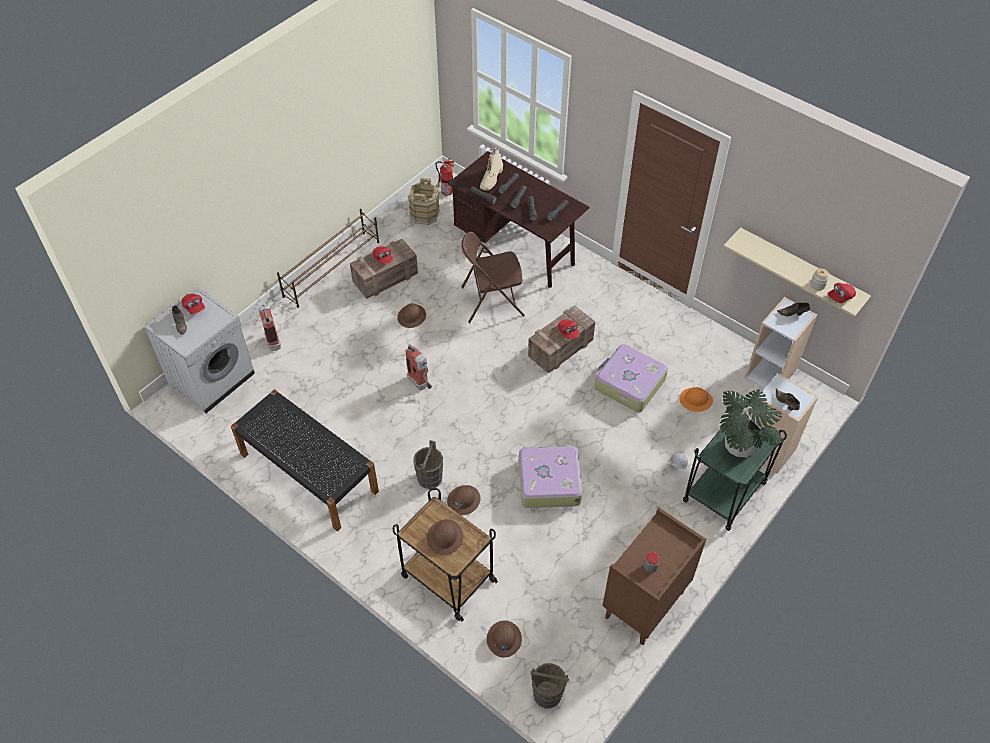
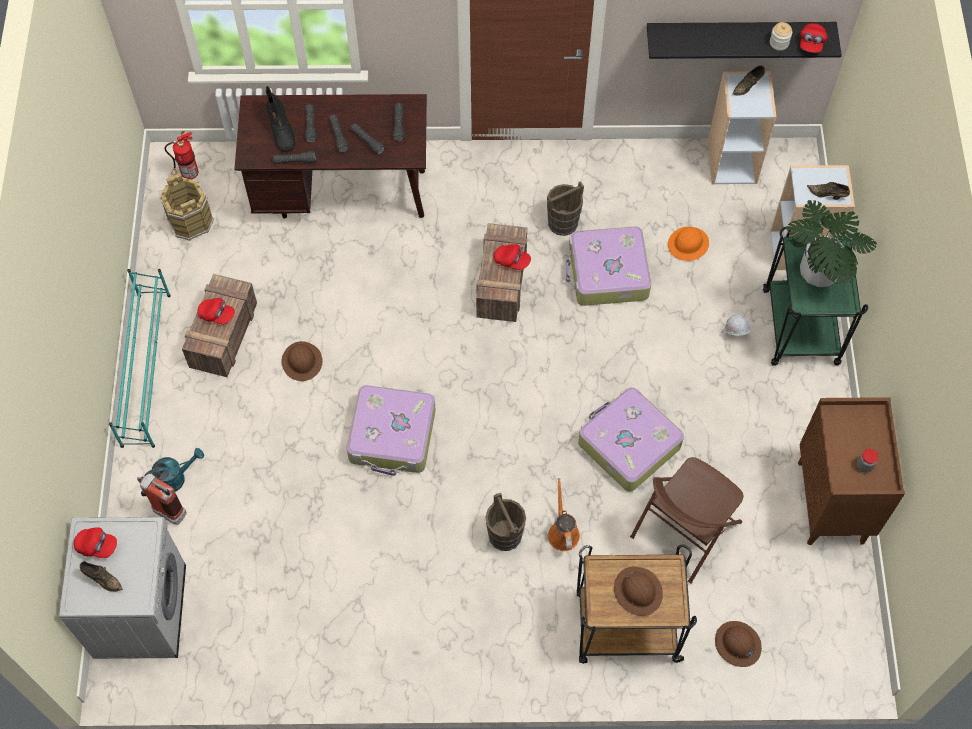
camera: 40 degrees left, 10 degrees up
black bench [231,389,379,532] -> none
brown shoe rack [277,209,379,308] -> turquoise shoe rack [109,269,171,448]
fire extinguisher [406,344,432,390] -> suitcase [347,385,436,476]
brown hard hat [447,485,481,515] -> orange watering can [548,478,580,551]
brown chair [461,232,525,324] -> brown chair moved to [630,457,743,584]
beige boot [480,147,503,191] -> black boot [266,86,296,152]
brown bucket [530,663,569,708] -> brown bucket moved to [547,181,584,236]
beige shelf [723,227,871,317] -> black shelf [647,22,842,59]
none -> turquoise watering can [145,448,204,492]

